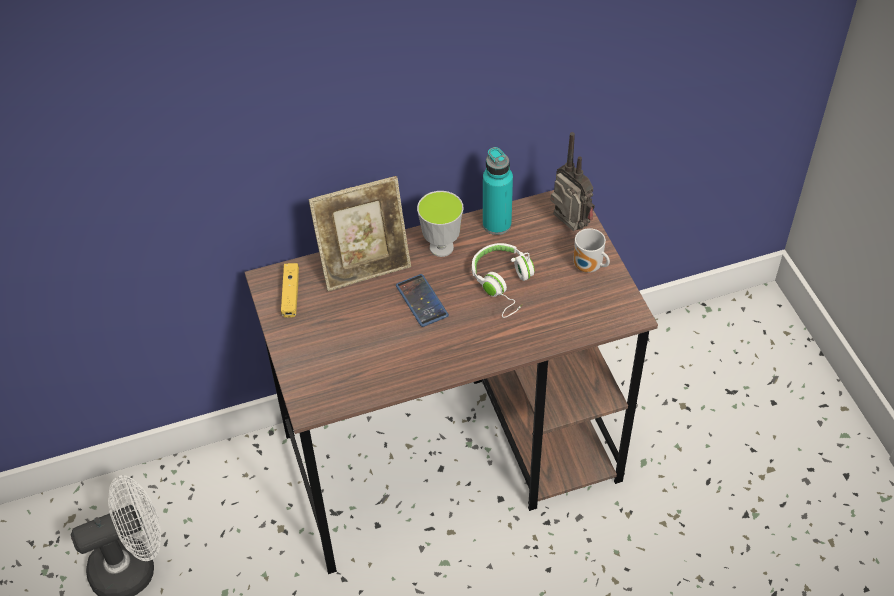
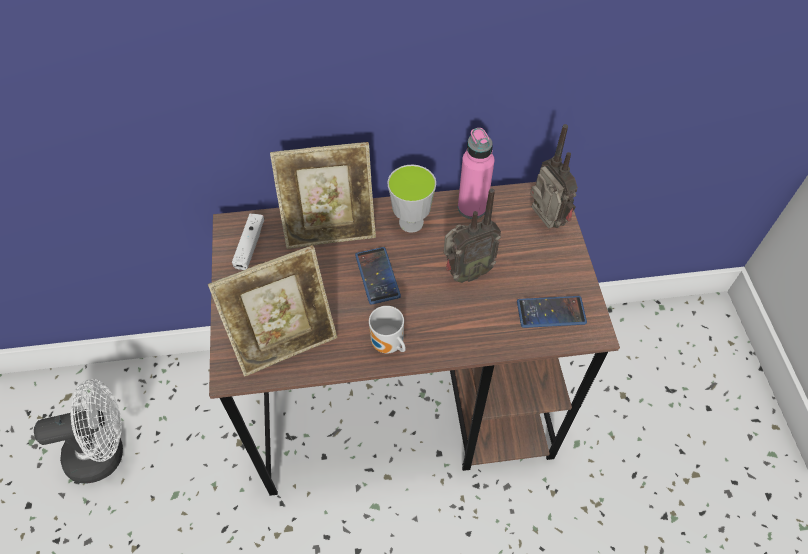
camera: 10 degrees right, 5 degrees up
yellow game controller [281,263,299,318] -> white game controller [232,213,265,270]
white headphones [472,243,535,318] -> radio [444,188,501,283]
turquoise bottle [483,147,513,235] -> pink bottle [458,128,494,219]
mug [573,228,610,273] -> mug moved to [369,306,406,353]
none -> picture frame [208,245,337,377]
none -> phone [517,296,587,328]

